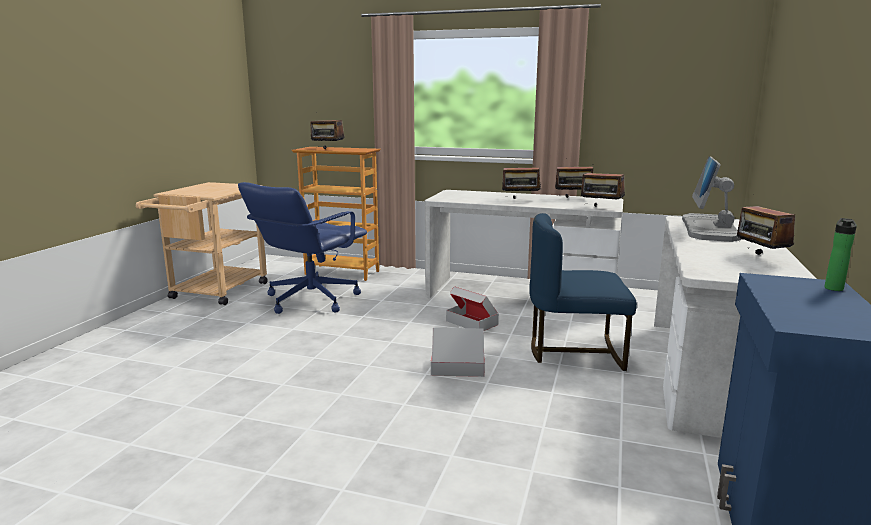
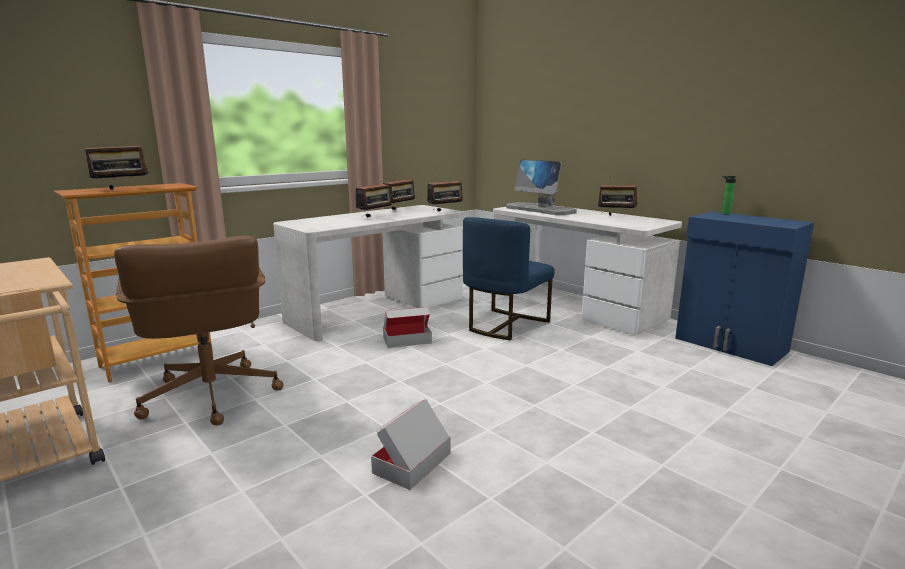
camera: 60 degrees left, 0 degrees up
blue office chair [238,182,367,314] -> brown office chair [114,236,283,425]
cardboard box [431,328,485,377] -> cardboard box moved to [371,399,451,490]

